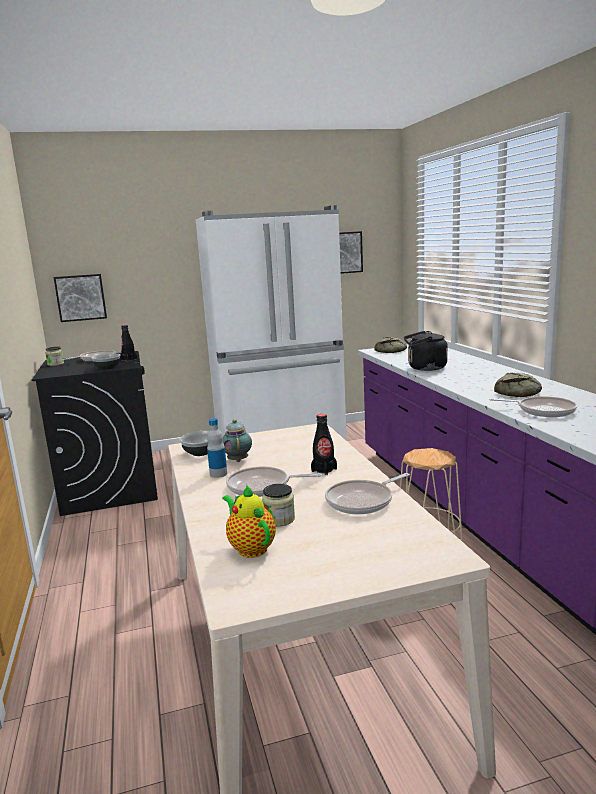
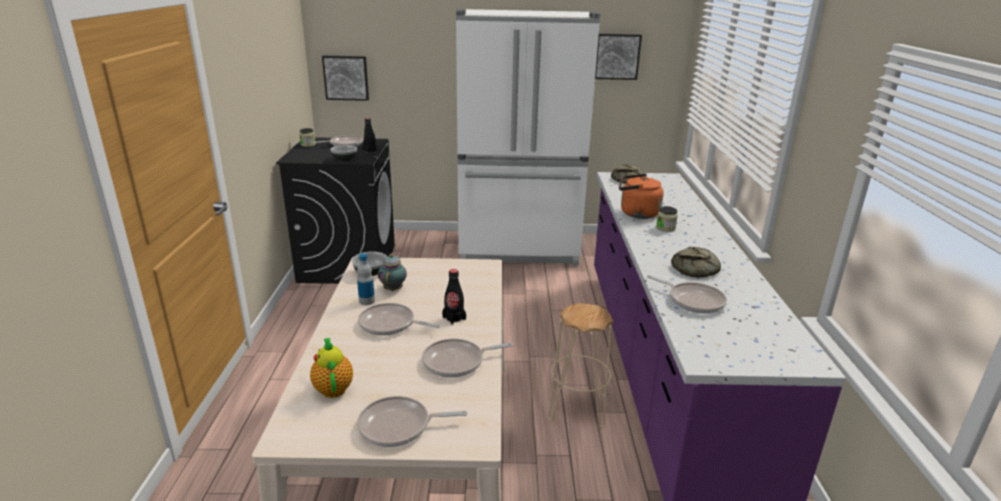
camera: 15 degrees right, 10 degrees up
jar [262,484,295,527] -> jar moved to [656,206,678,232]
black kettle [404,331,448,371] -> orange kettle [619,174,664,219]
none -> frying pan [357,396,467,447]

